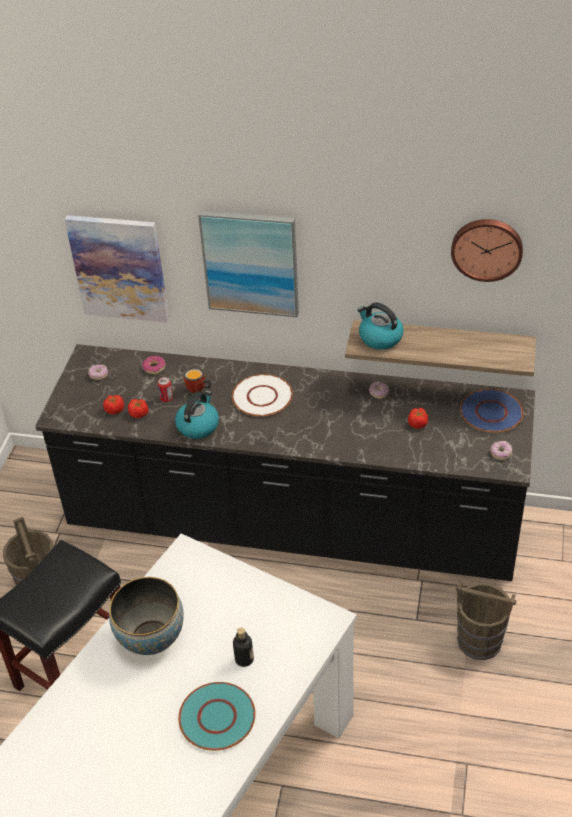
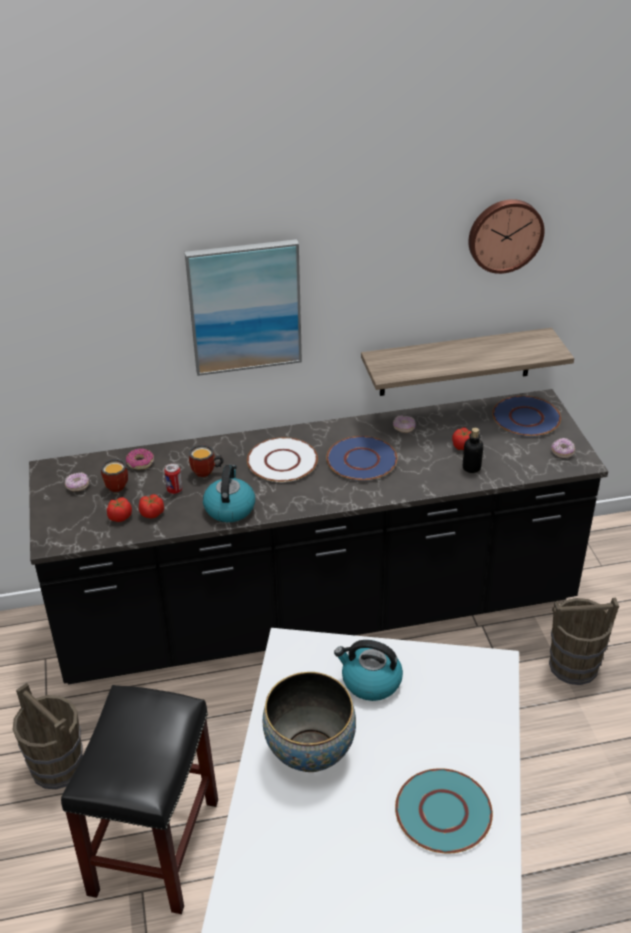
camera: 25 degrees left, 5 degrees down
picture [65,215,169,323] -> none
bottle [233,628,254,667] -> bottle moved to [463,428,483,473]
kettle [357,303,403,350] -> kettle moved to [334,640,403,701]
none -> mug [101,459,128,494]
none -> blue plate [326,436,397,481]

